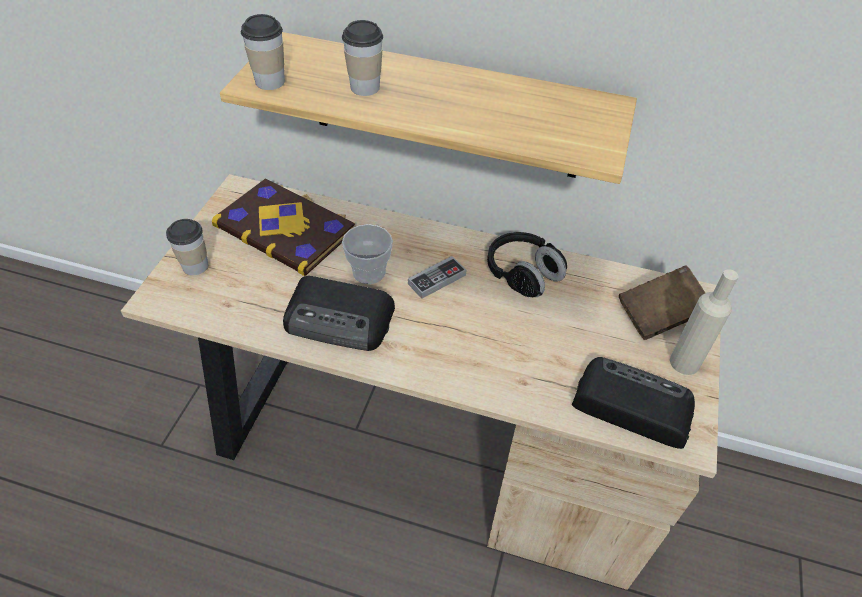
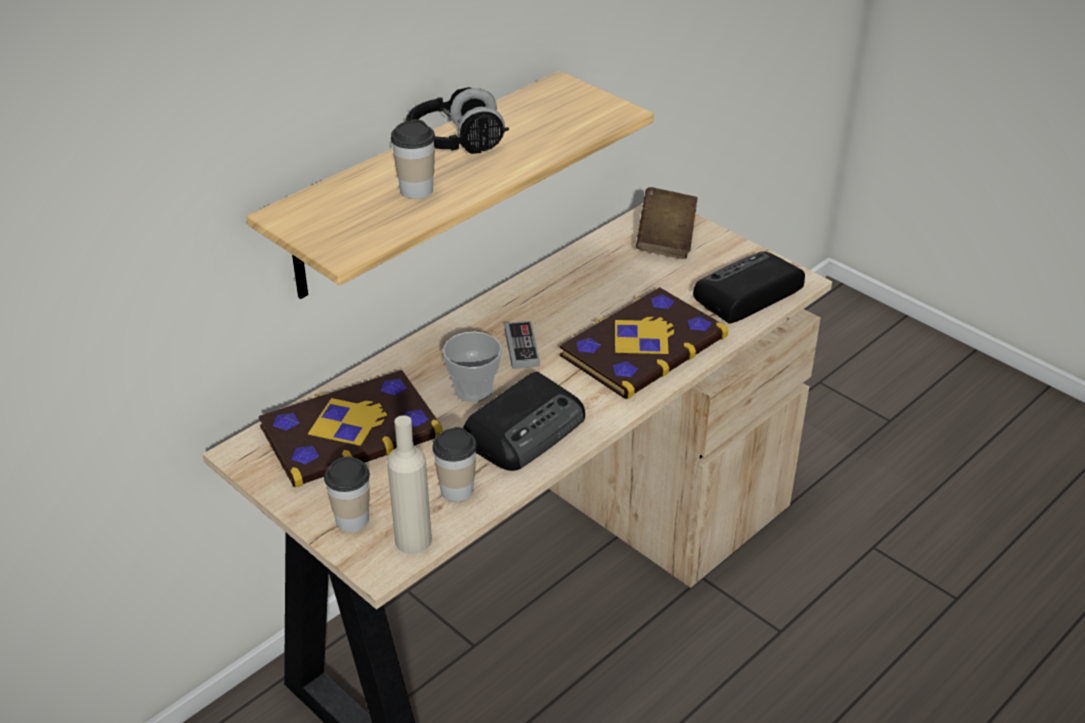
camera: 60 degrees left, 10 degrees down
cup [241,14,285,90] -> cup moved to [432,427,477,502]
black headphones [487,232,567,297] -> black headphones moved to [406,87,509,154]
beige bottle [670,269,739,375] -> beige bottle moved to [387,415,432,554]
none -> book [560,287,728,399]

